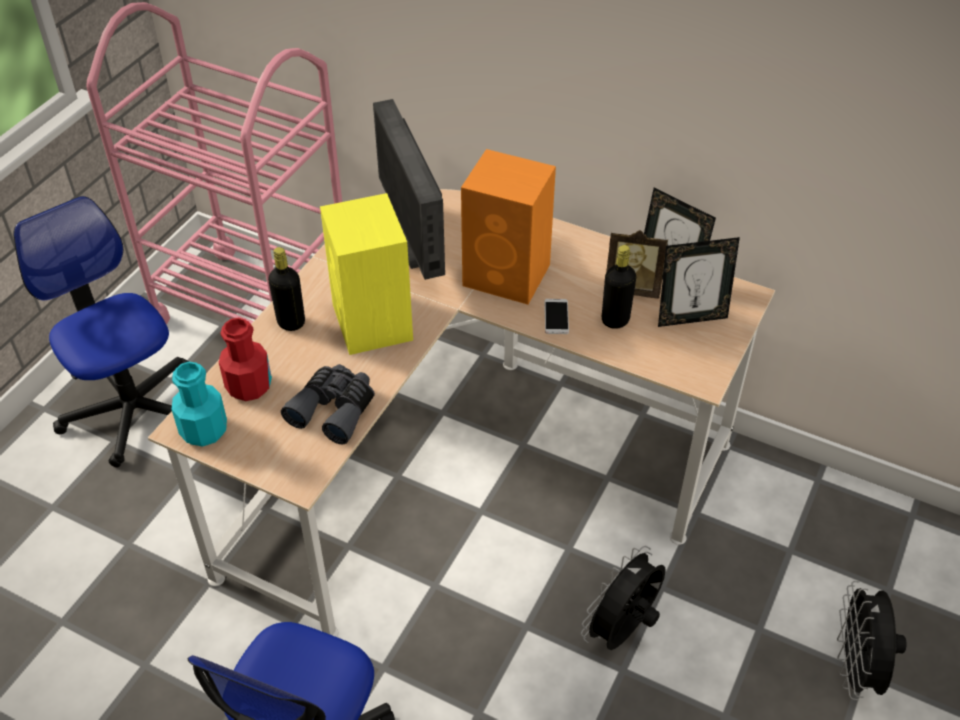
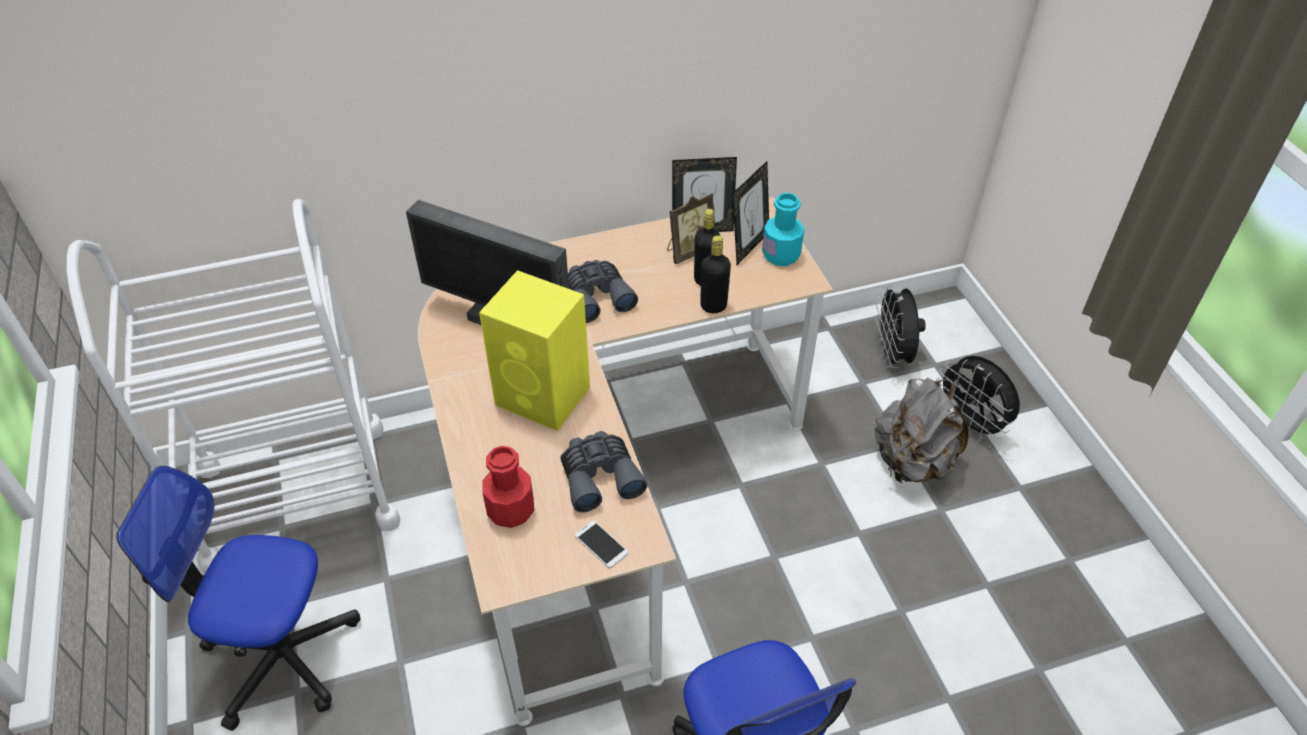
camera: 45 degrees left, 0 degrees up
pink cart [86,2,342,324] -> white cart [67,199,400,575]
turquoise bottle [171,362,227,447] -> turquoise bottle moved to [762,193,804,266]
black bottle [268,247,305,331] -> black bottle moved to [700,235,731,313]
orange speaker [461,149,556,305] -> grey binoculars [568,260,638,323]
phone [544,299,569,334] -> phone moved to [575,521,628,568]
black fan [581,546,666,650] -> black fan moved to [875,285,926,368]
none -> grey backpack [875,378,969,483]

